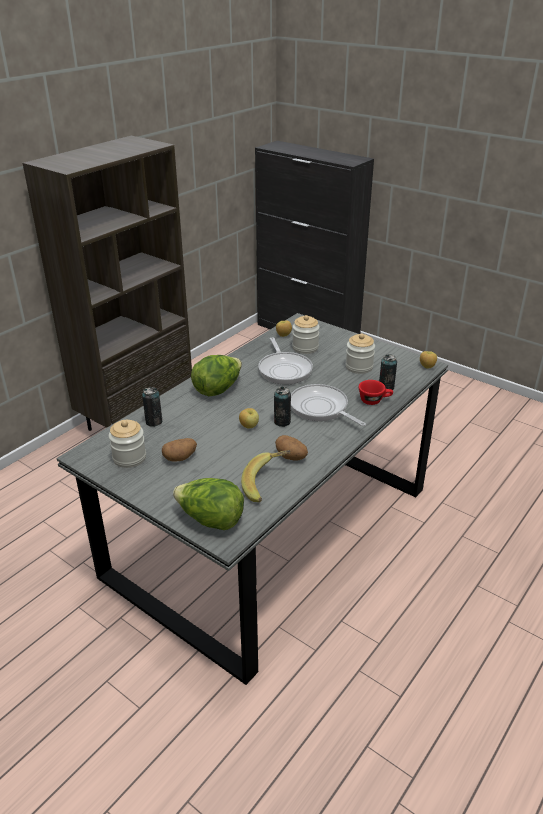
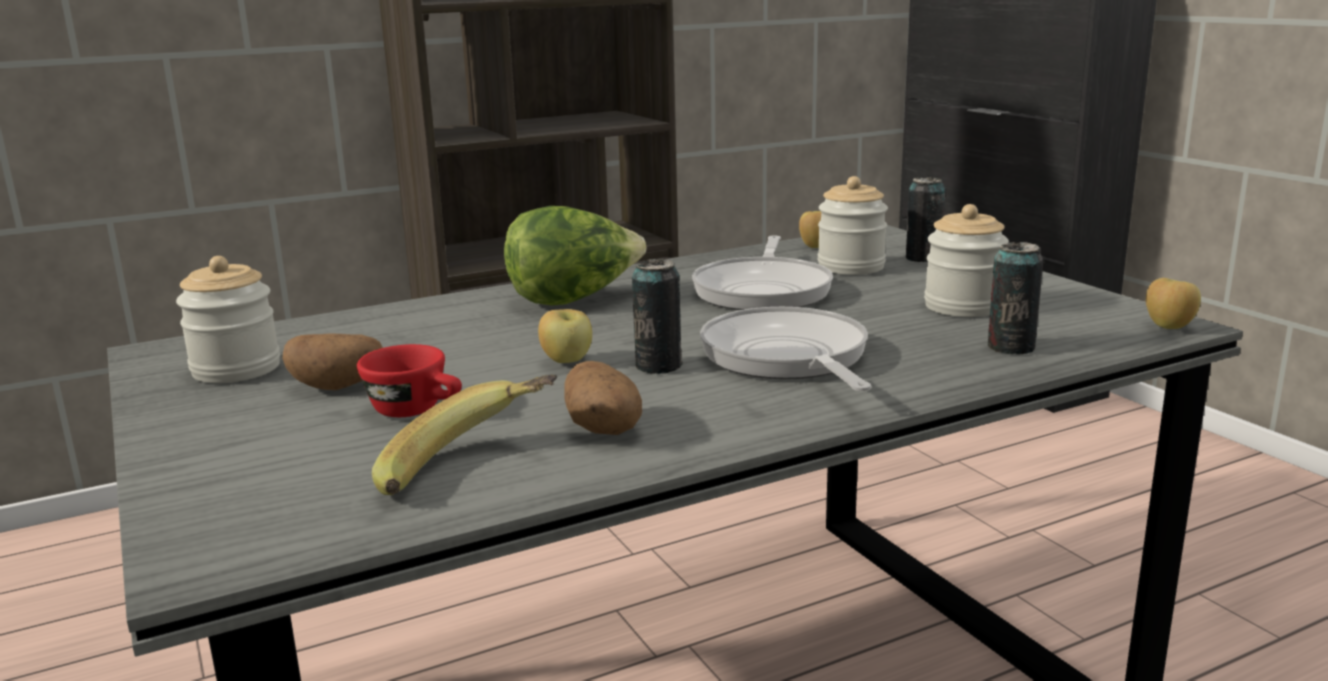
camera: 25 degrees right, 15 degrees down
can [142,387,162,427] -> can moved to [906,176,945,262]
lettuce [173,478,244,530] -> none
red cup [359,380,393,405] -> red cup moved to [357,344,462,417]

